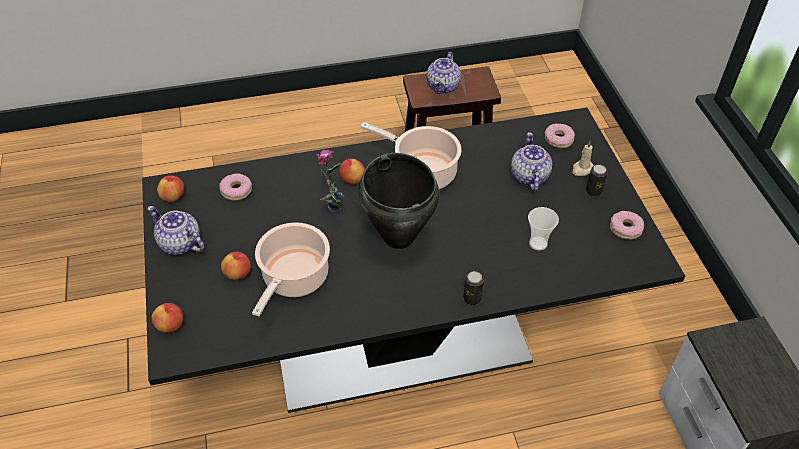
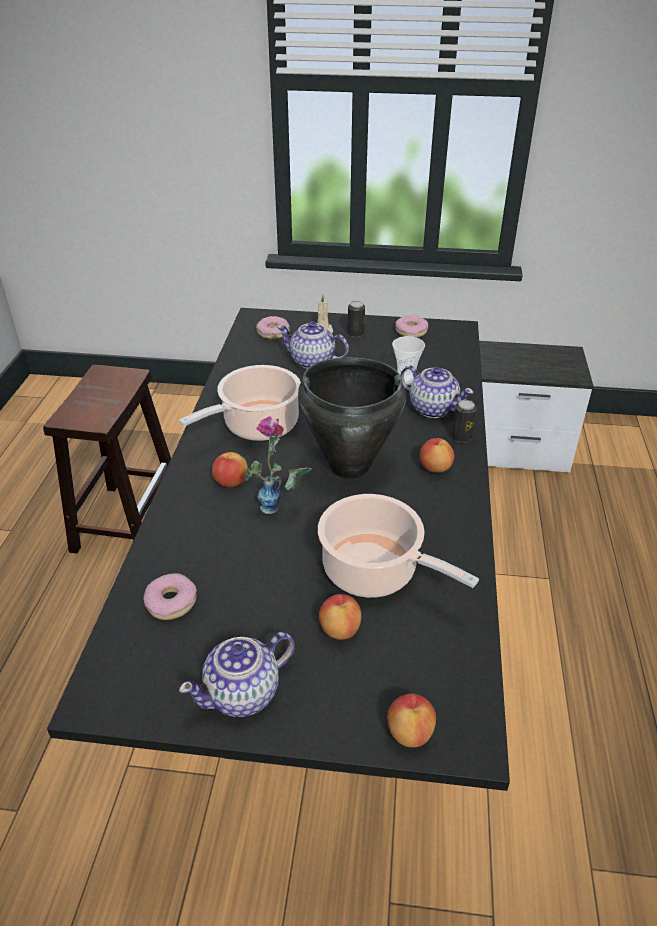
camera: 70 degrees left, 10 degrees down
apple [157,176,184,202] -> apple moved to [420,438,454,473]
teapot [427,52,461,94] -> teapot moved to [400,365,474,418]

